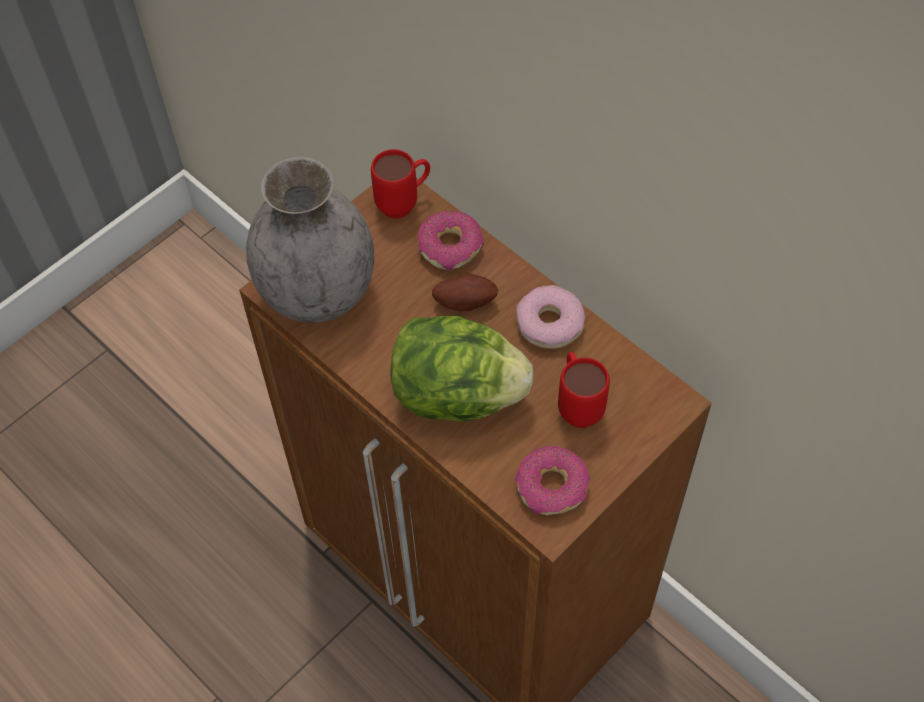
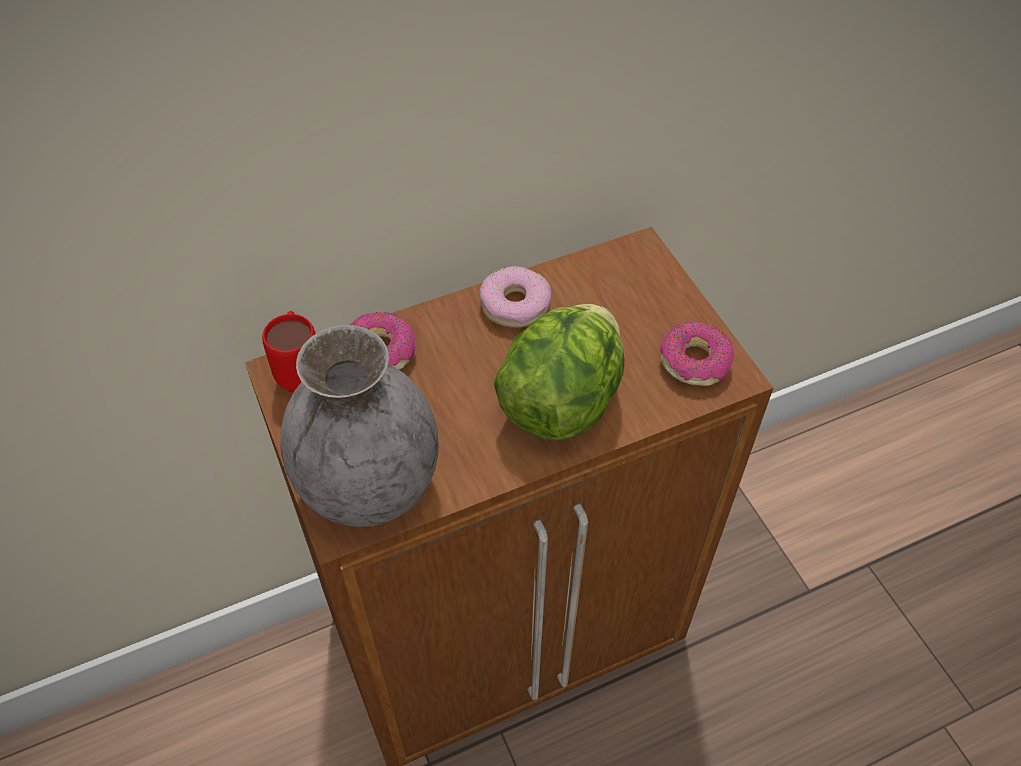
camera: 70 degrees left, 5 degrees down
potato [432,274,498,311] -> none
red mug [558,352,610,428] -> none

